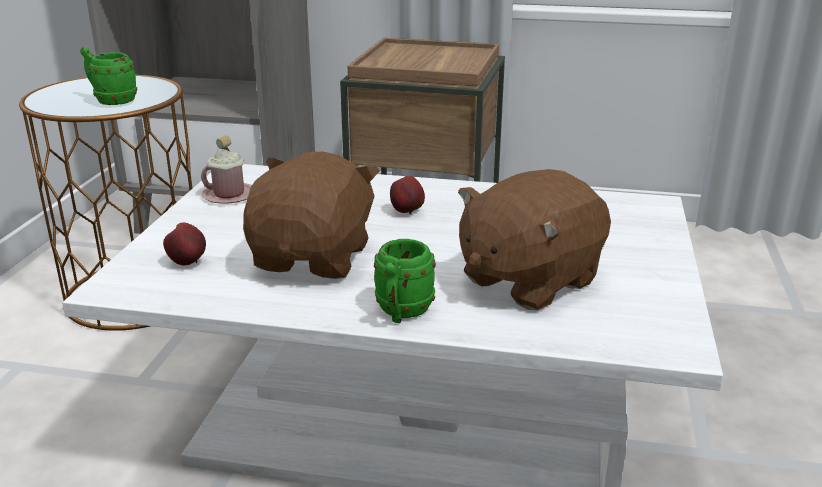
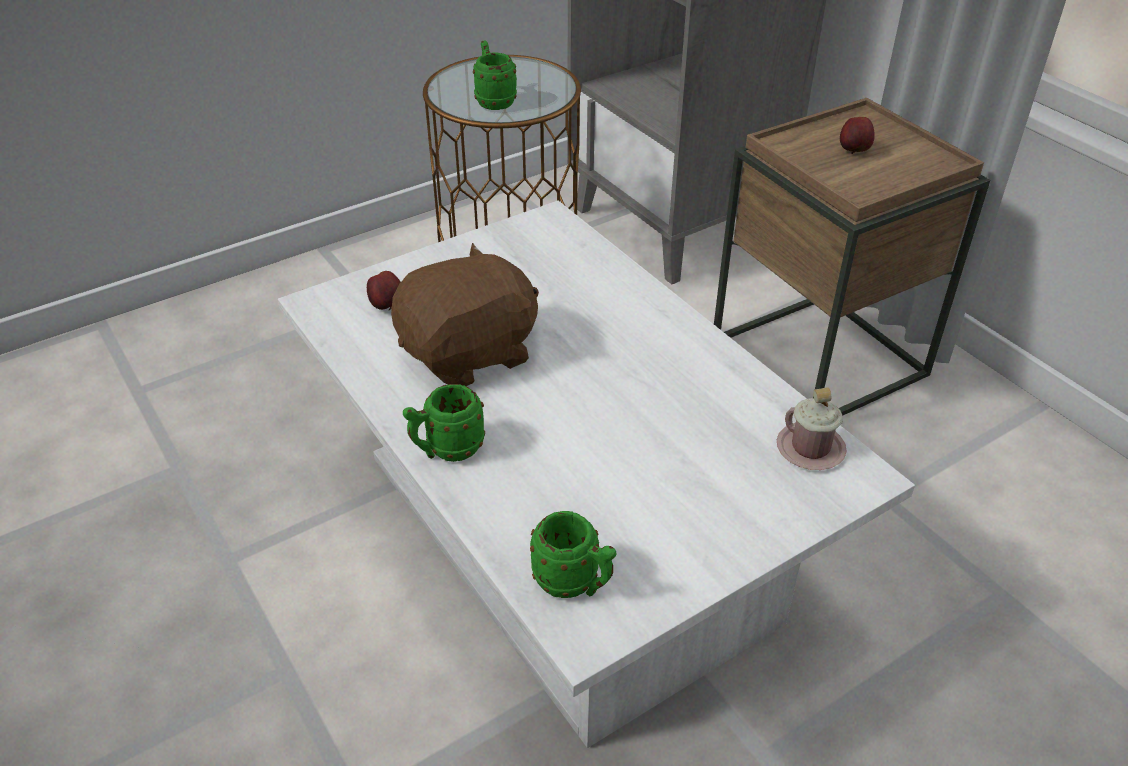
camera: 45 degrees right, 15 degrees up
pink mug [201,135,252,204] -> pink mug moved to [777,387,847,470]
apple [390,176,425,214] -> apple moved to [840,117,875,154]
brown plush toy [458,169,611,310] -> none
none -> green mug [530,511,616,598]

